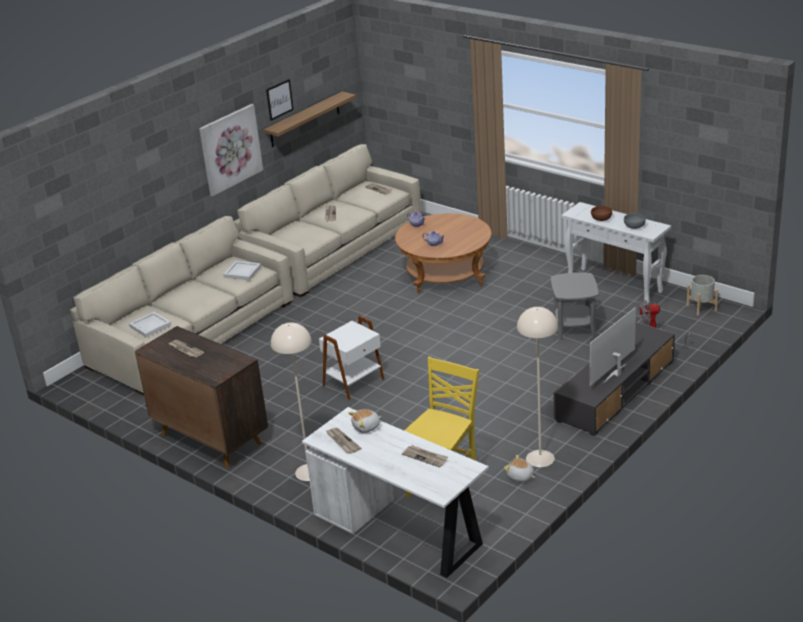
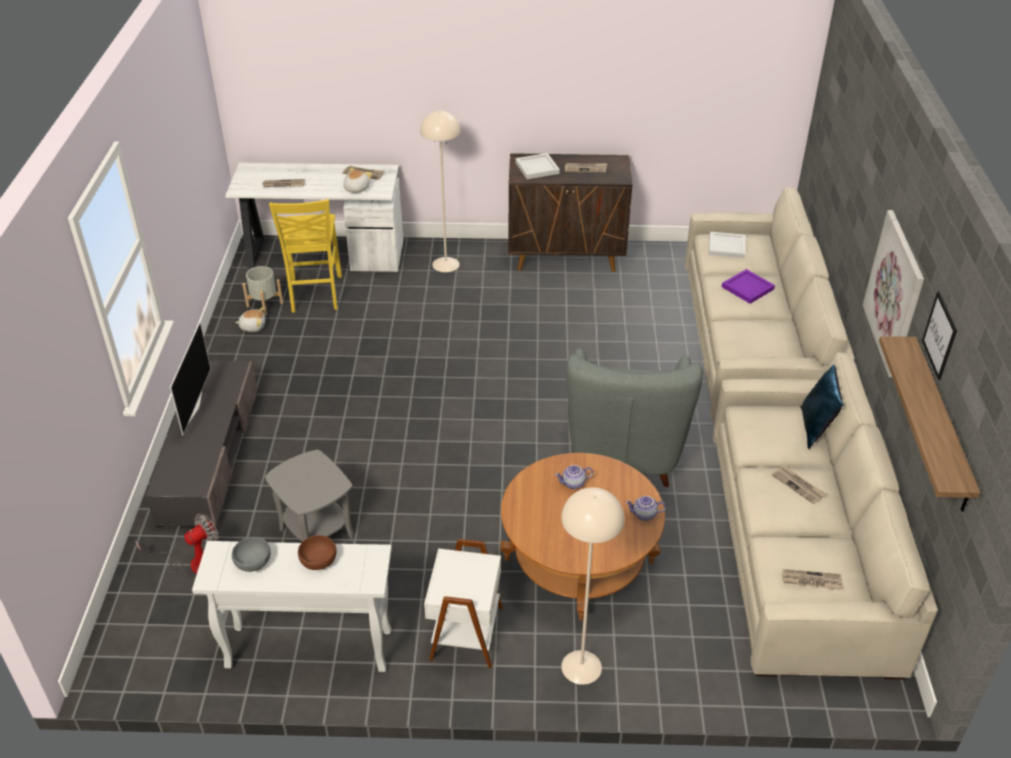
camera: 140 degrees right, 10 degrees up
white tray [223,261,261,281] -> white tray moved to [516,153,560,179]
white side table [319,316,385,400] -> white side table moved to [424,539,503,669]
beige floor lamp [517,307,558,467] -> beige floor lamp moved to [561,487,624,685]
grey planter [687,275,718,315] -> grey planter moved to [242,266,283,316]
none -> grey armchair [566,348,703,487]
none -> purple tray [722,269,775,304]
none -> blue pillow [801,365,844,449]

